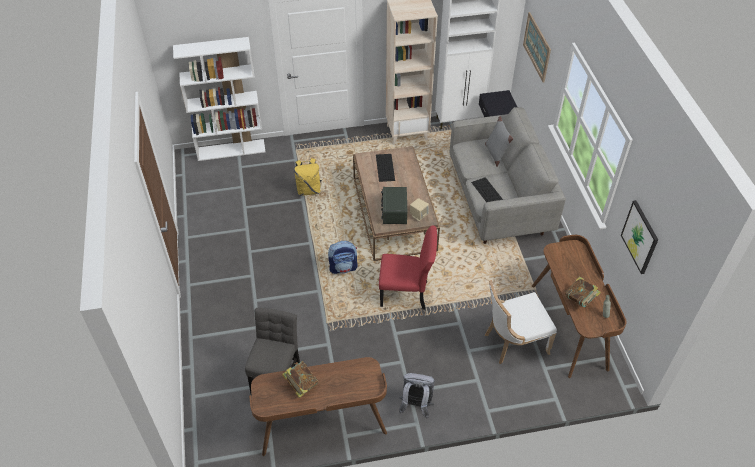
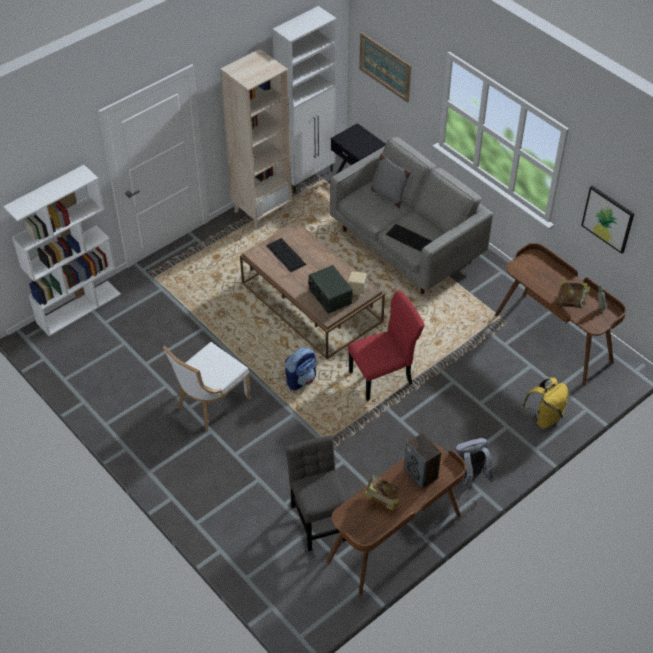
camera: 30 degrees left, 0 degrees up
yellow backpack [294,158,322,196] -> yellow backpack moved to [522,377,568,429]
white chair [485,280,557,364] -> white chair moved to [163,342,252,429]
none -> speaker [404,433,441,489]

